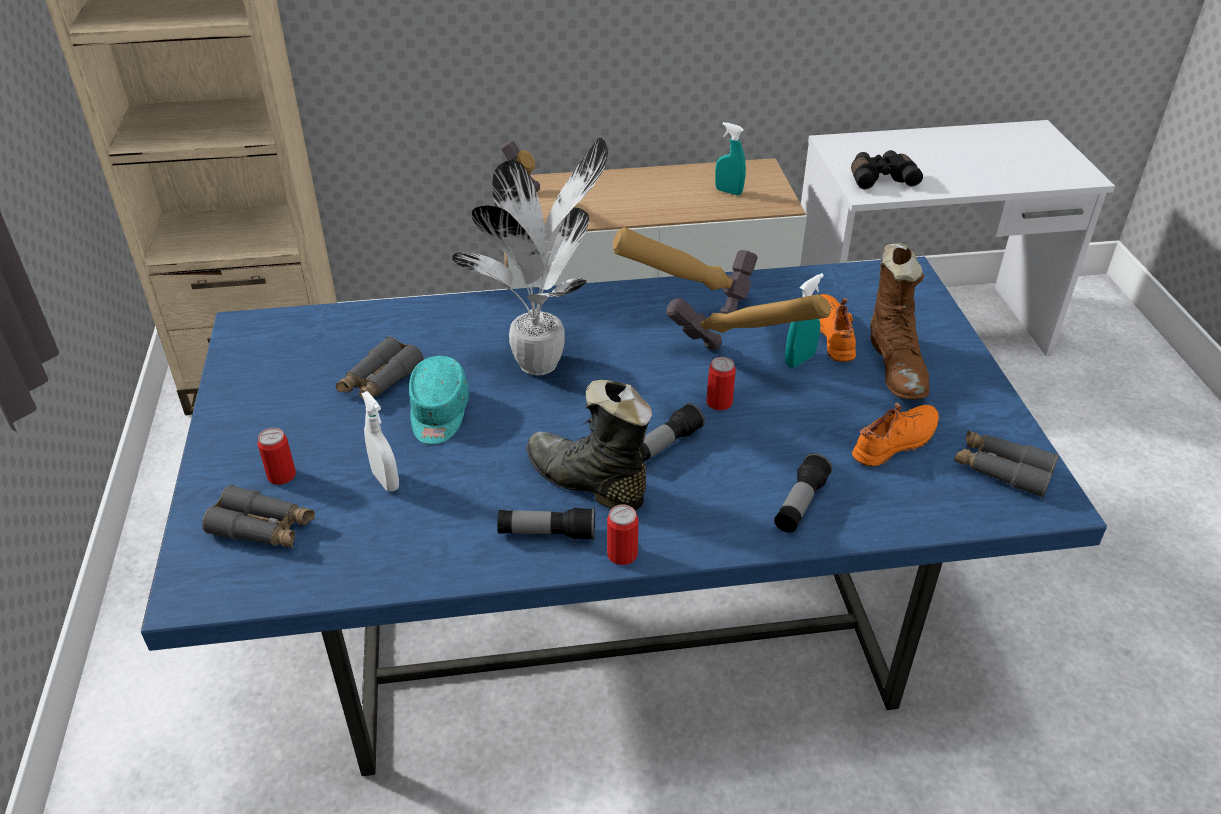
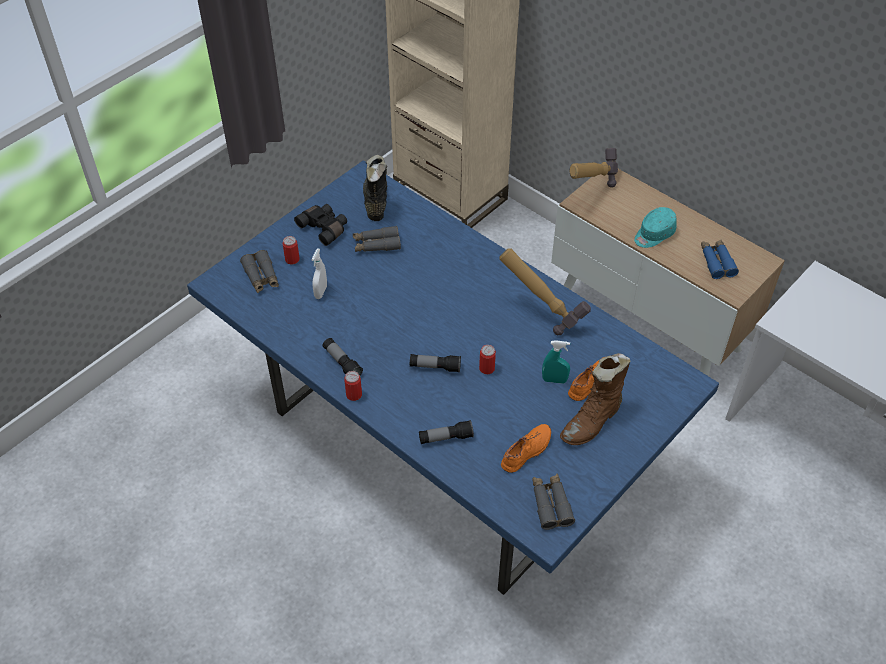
camera: 50 degrees right, 10 degrees up
turquoise cap [409,356,469,444] -> turquoise cap moved to [634,207,677,248]
potted plant [452,138,608,376] -> none
black boot [527,380,652,510] -> black boot moved to [363,155,387,221]
hammer [667,294,831,350] -> none
turquoise spray bottle [715,122,746,196] -> blue binoculars [701,240,739,279]
black binoculars [851,150,923,189] -> black binoculars moved to [294,204,347,246]
orange shoe [852,403,939,467] -> orange shoe turned 60 degrees counterclockwise [501,424,551,473]

